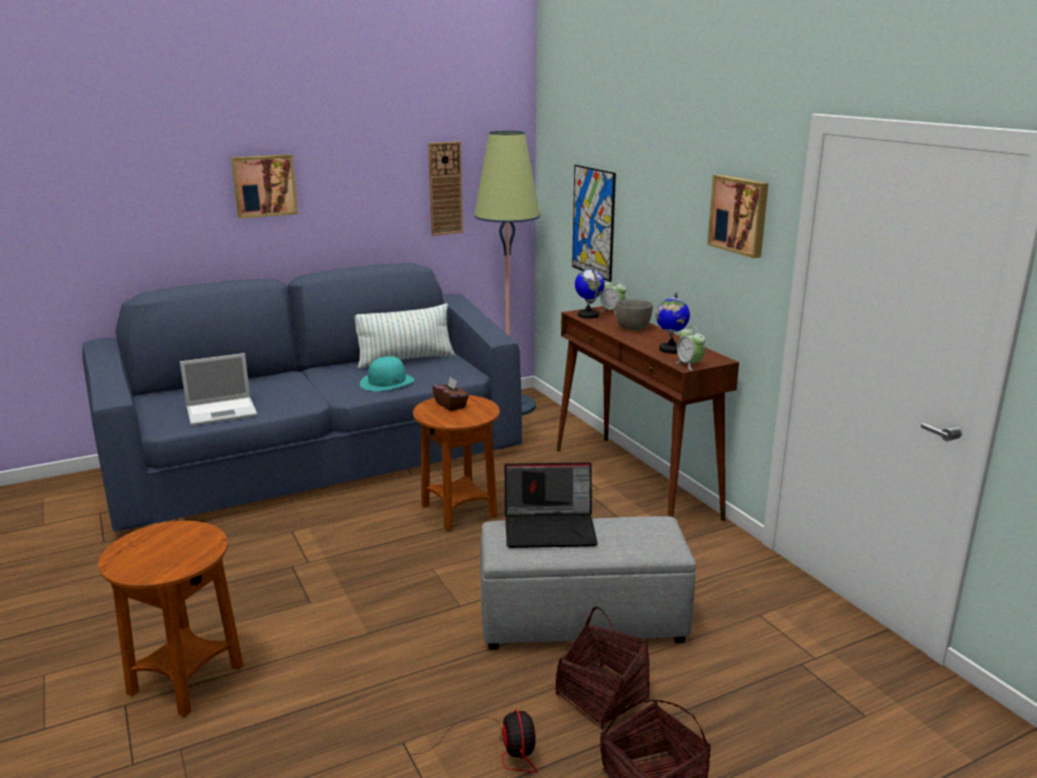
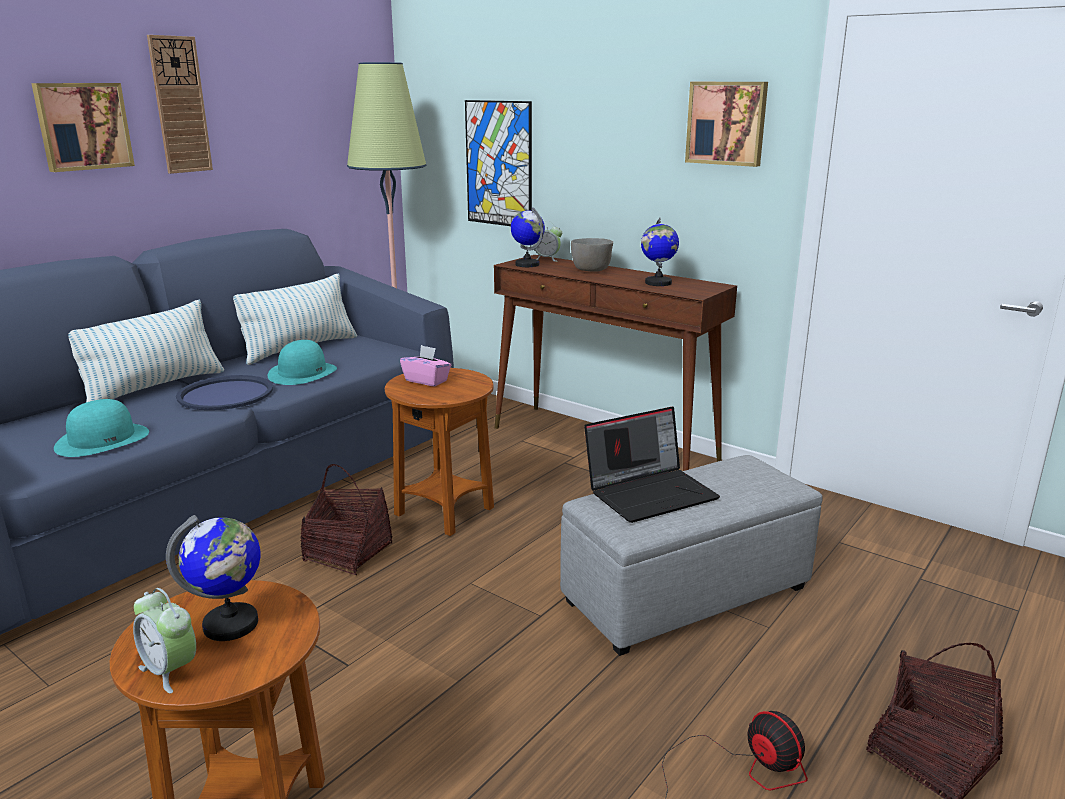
camera: 25 degrees left, 0 degrees up
laptop [180,353,257,426] -> turquoise hat [54,399,149,457]
wall clock [428,141,463,236] -> wall clock moved to [147,35,213,174]
brown tissue box [432,377,469,411] -> pink tissue box [400,345,451,387]
basket [556,607,650,730] -> basket moved to [301,464,393,575]
alarm clock [676,326,705,370] -> alarm clock moved to [133,588,196,693]
none -> pillow [68,299,224,402]
none -> globe [166,515,260,641]
none -> blue tray [176,375,273,410]

